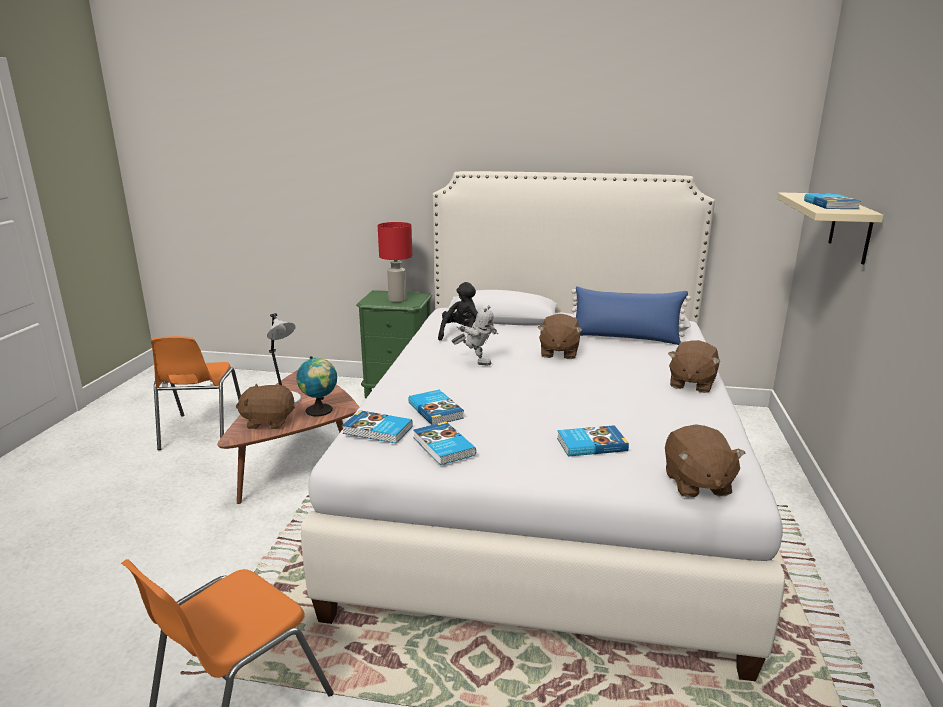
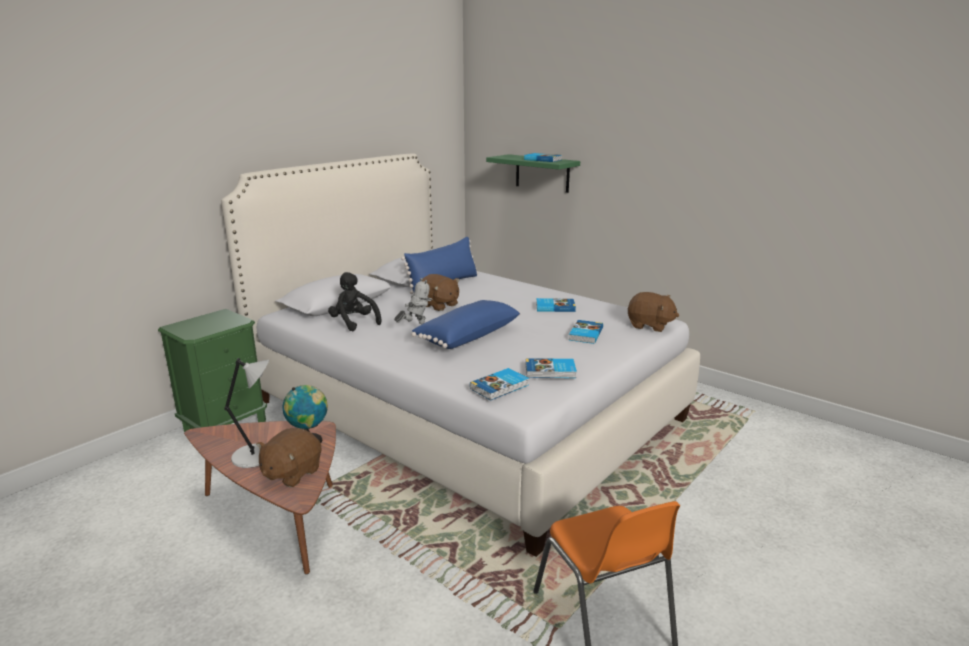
camera: 60 degrees left, 0 degrees up
orange chair [151,336,241,450] -> none
red table lamp [378,222,412,303] -> none
book [408,390,464,425] -> book moved to [536,298,576,312]
brown plush toy [668,340,720,393] -> none
beige shelf [777,192,884,265] -> green shelf [486,154,580,193]
none -> blue pillow [411,300,521,349]

